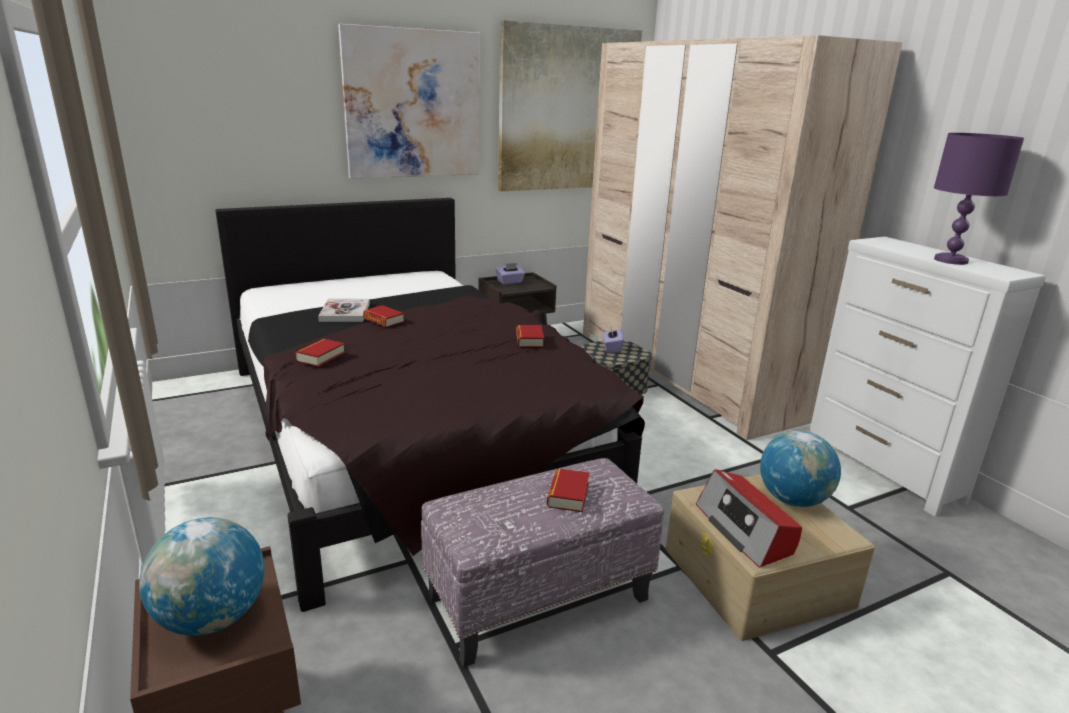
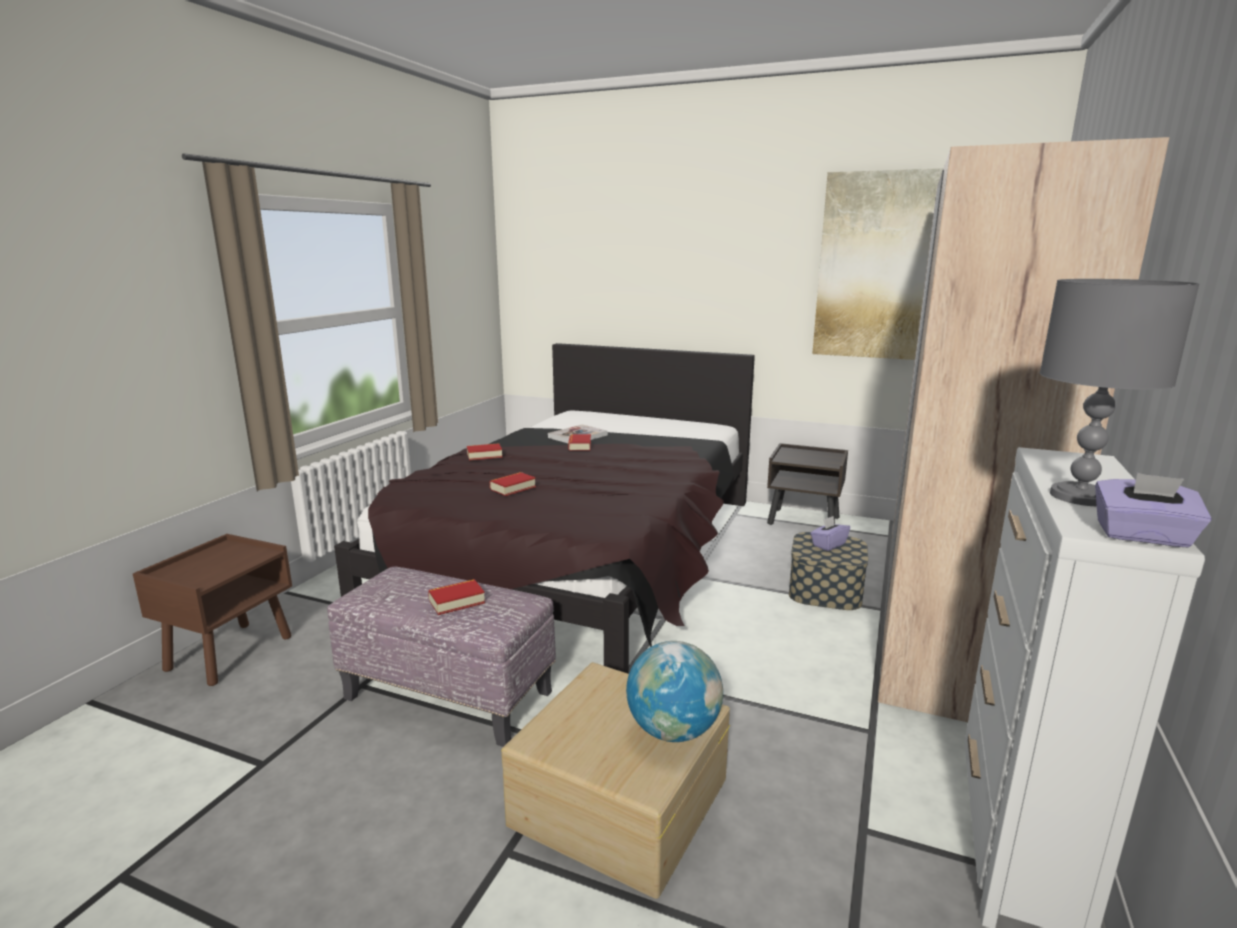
camera: 50 degrees right, 5 degrees down
globe [139,517,265,636] -> none
picture [338,24,480,179] -> none
purple tissue box [495,263,525,285] -> purple tissue box moved to [1095,473,1212,548]
book [516,325,544,347] -> book moved to [490,472,536,496]
radio [696,469,802,568] -> none
purple table lamp [934,133,1024,265] -> grey table lamp [1040,279,1199,506]

